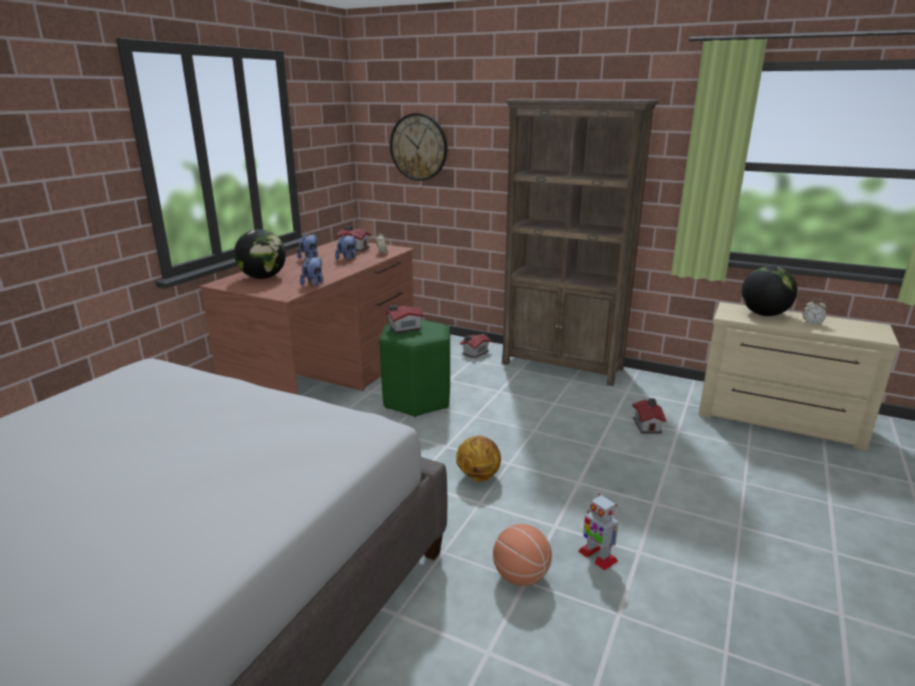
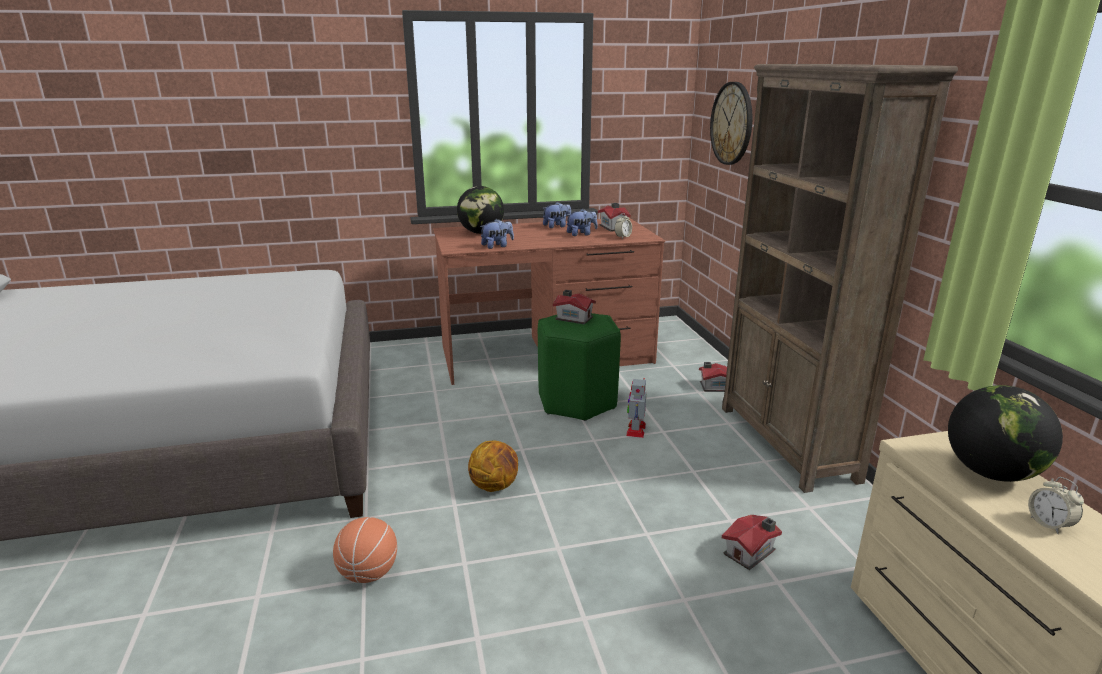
camera: 50 degrees right, 0 degrees up
toy robot [578,493,619,571] -> toy robot moved to [626,378,647,438]

